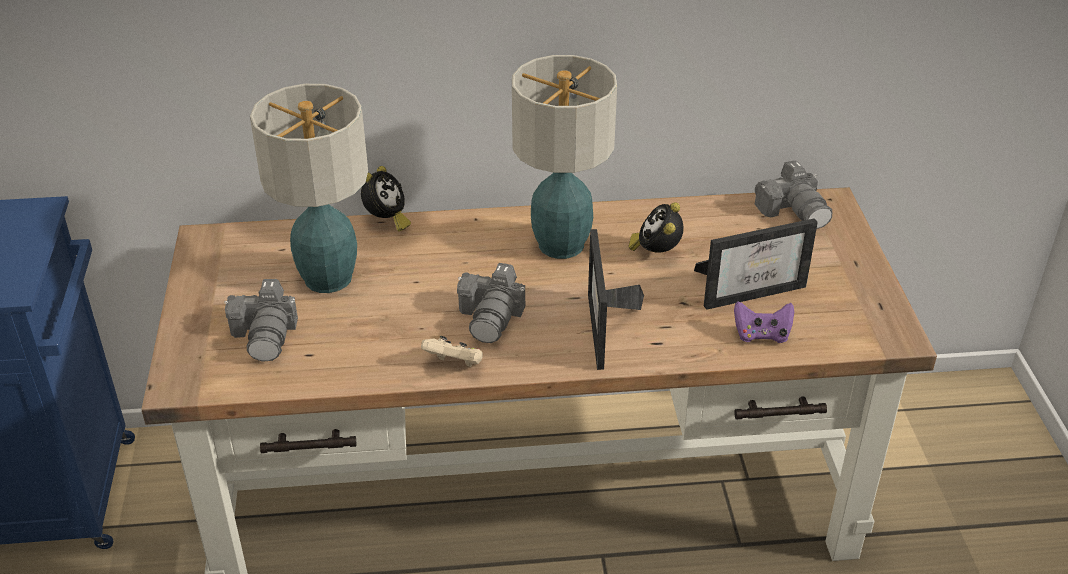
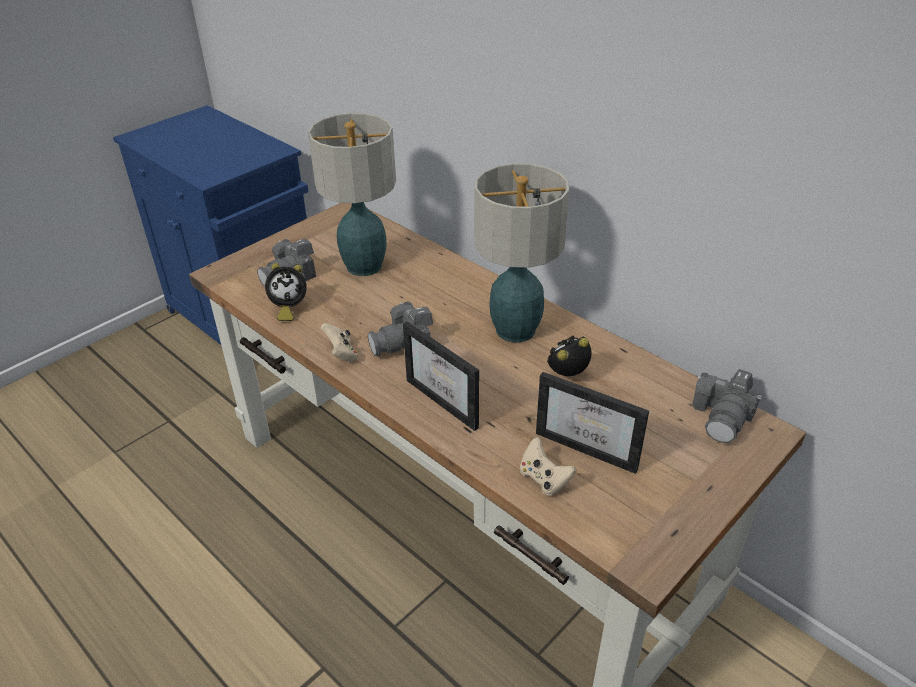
camera: 50 degrees right, 0 degrees up
alarm clock [361,166,411,231] -> alarm clock moved to [265,263,307,321]
picture frame [588,229,644,370] -> picture frame turned 90 degrees counterclockwise [403,321,479,431]
purple game controller [734,302,794,343] -> beige game controller [520,437,576,496]

